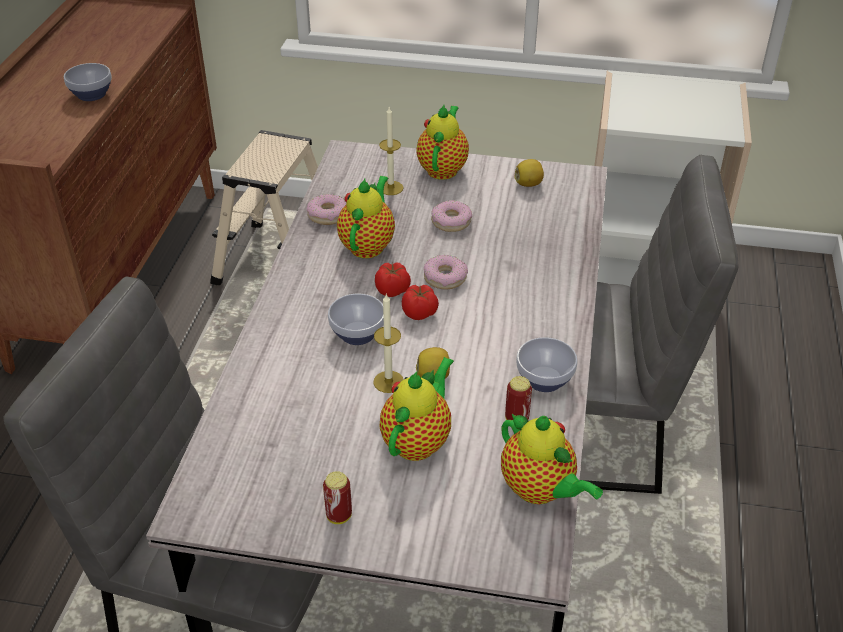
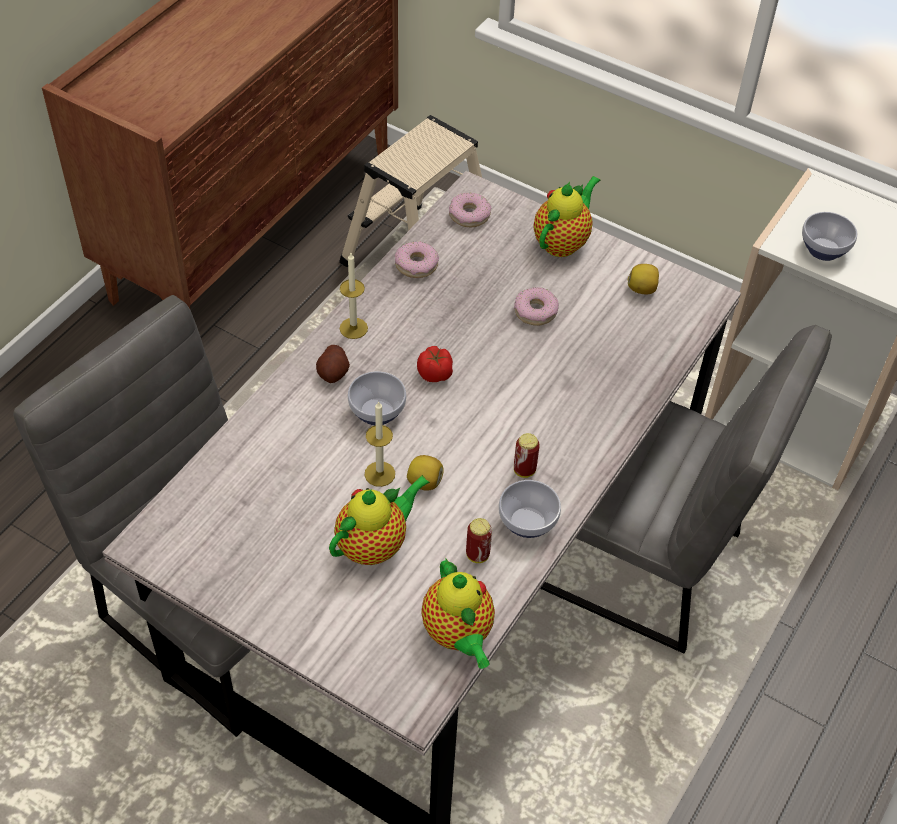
camera: 20 degrees right, 10 degrees up
bowl [64,63,112,101] -> bowl moved to [802,212,857,261]
can [323,471,352,524] -> can moved to [514,433,540,478]
teapot [337,176,395,258] -> none
candle [379,107,403,195] -> candle moved to [340,253,368,339]
tomato [402,285,439,320] -> none
donut [424,255,468,289] -> donut moved to [449,193,491,227]
none -> potato [316,345,350,383]

